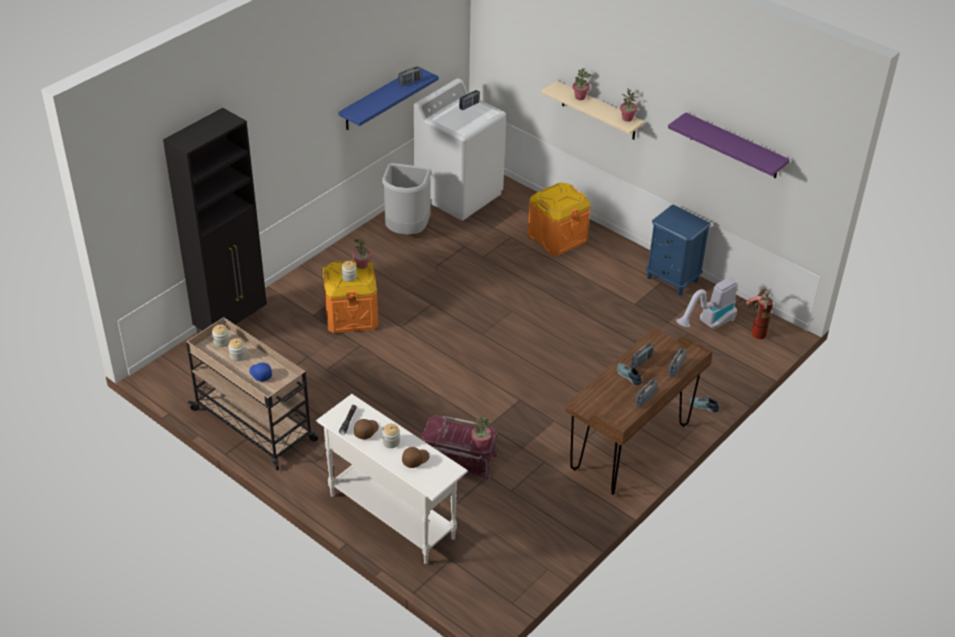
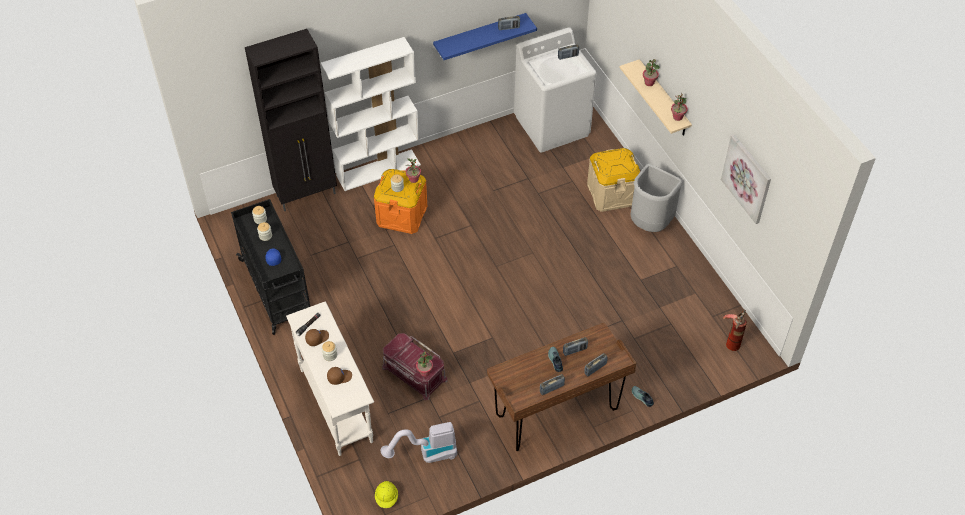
camera: 25 degrees right, 10 degrees up
beige cart [186,317,318,470] -> black cart [231,199,310,335]
grey trash can [382,163,432,235] -> grey trash can moved to [631,164,683,232]
orange storage box [528,183,590,256] -> beige storage box [587,148,640,212]
blue nightstand [646,205,711,295] -> none
purple shelf [668,112,790,178] -> picture [721,134,771,224]
vacuum cleaner [676,277,737,329] -> vacuum cleaner moved to [381,422,457,463]
none -> white bookcase [321,37,421,191]
none -> yellow hard hat [375,481,398,508]

